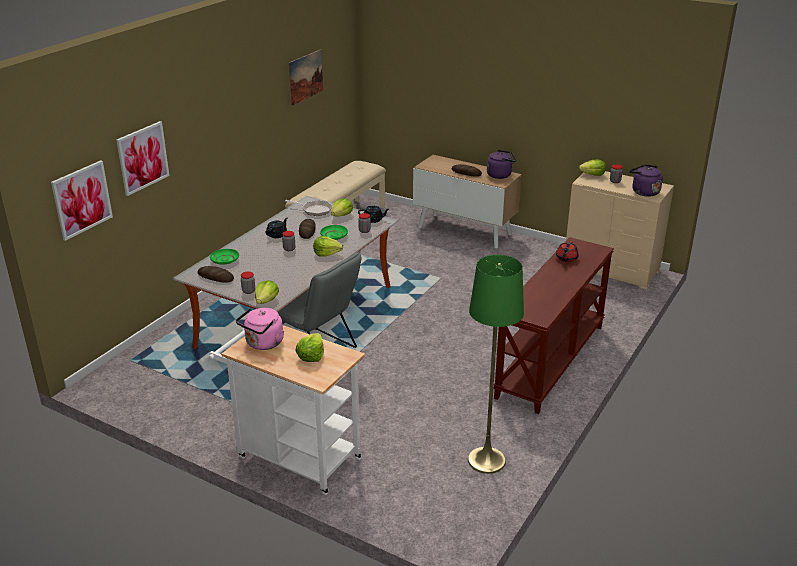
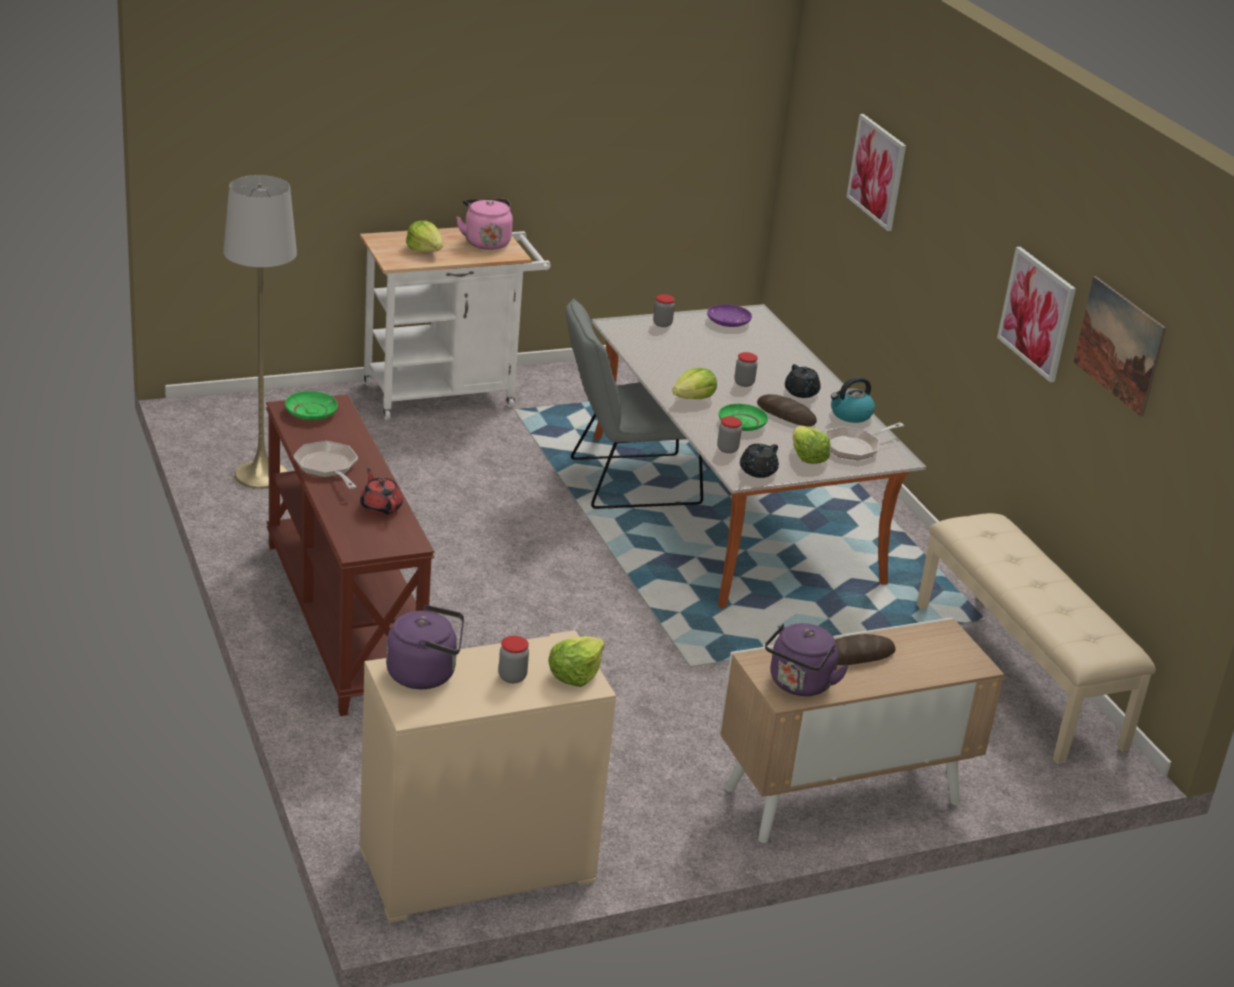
camera: 125 degrees right, 0 degrees up
picture [51,160,113,241] -> picture moved to [997,247,1076,382]
bread [197,266,234,282] -> purple plate [707,304,752,327]
green plate [210,249,239,265] -> green plate moved to [285,391,338,420]
lettuce [255,280,279,304] -> none
green floor lamp [468,255,524,474] -> grey floor lamp [223,175,297,489]
none -> frying pan [293,441,358,489]
none -> kettle [831,376,875,423]

